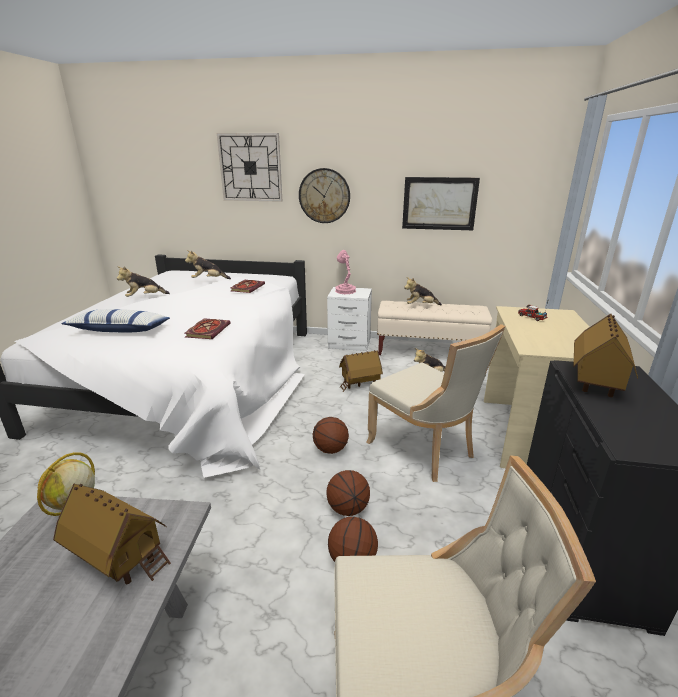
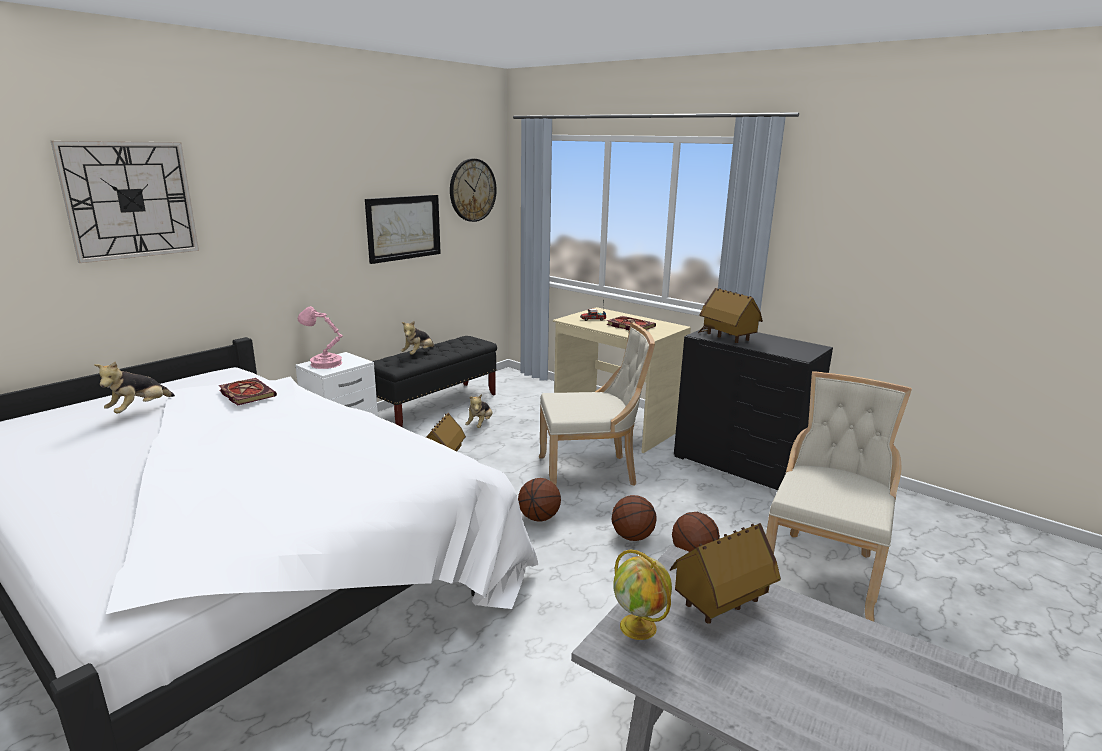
camera: 60 degrees left, 5 degrees down
pillow [61,309,170,333] -> none
plush toy [117,266,170,297] -> none
book [184,318,231,339] -> book moved to [606,316,656,330]
wall clock [299,168,350,223] -> wall clock moved to [450,158,497,222]
beige bench [377,301,492,355] -> black bench [373,336,497,427]

